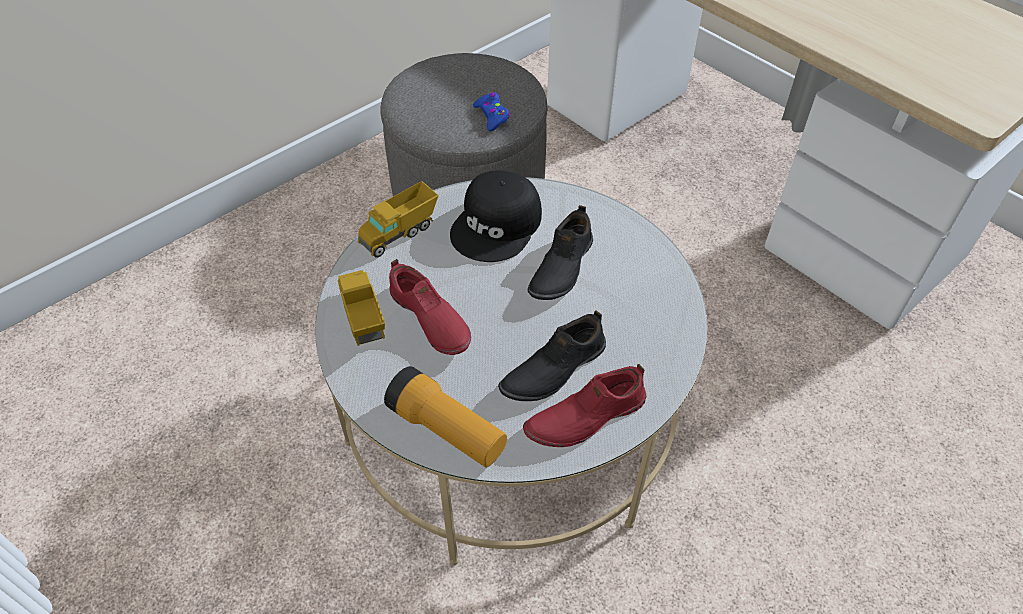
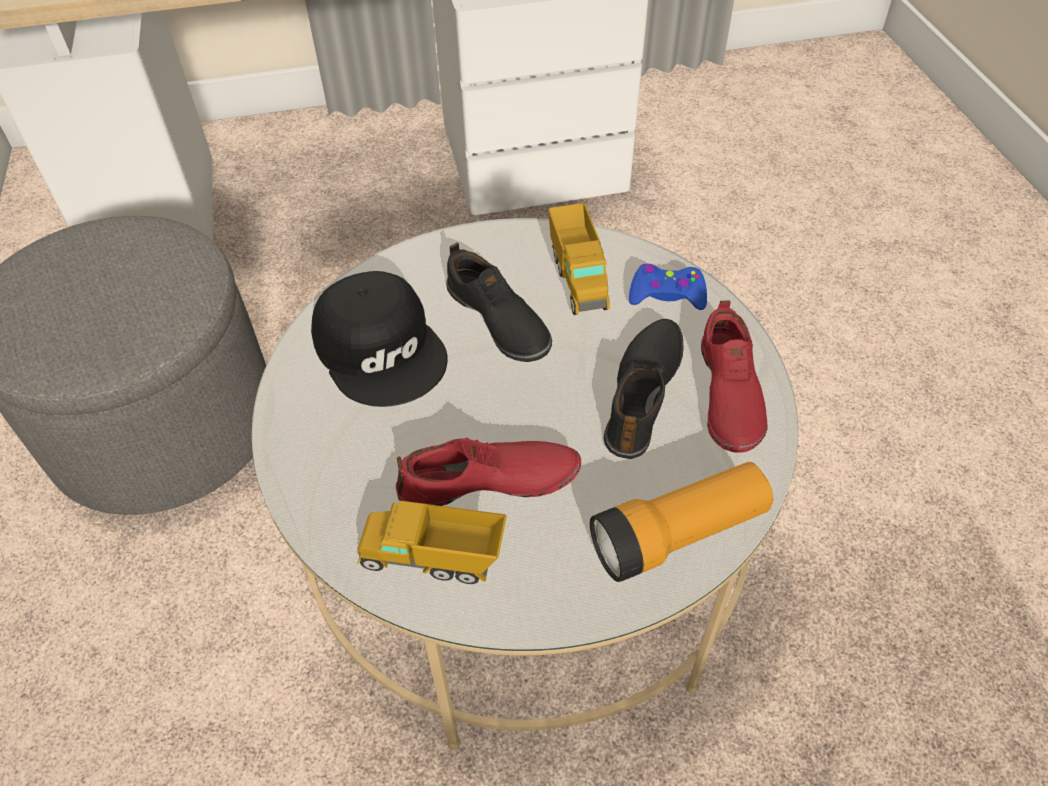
camera: 60 degrees left, 0 degrees up
toy truck [358,181,439,257] -> toy truck moved to [548,203,610,315]
blue game controller [473,92,510,131] -> blue game controller moved to [629,264,707,310]
black shoe [498,310,606,401] -> black shoe turned 150 degrees counterclockwise [604,319,683,459]

